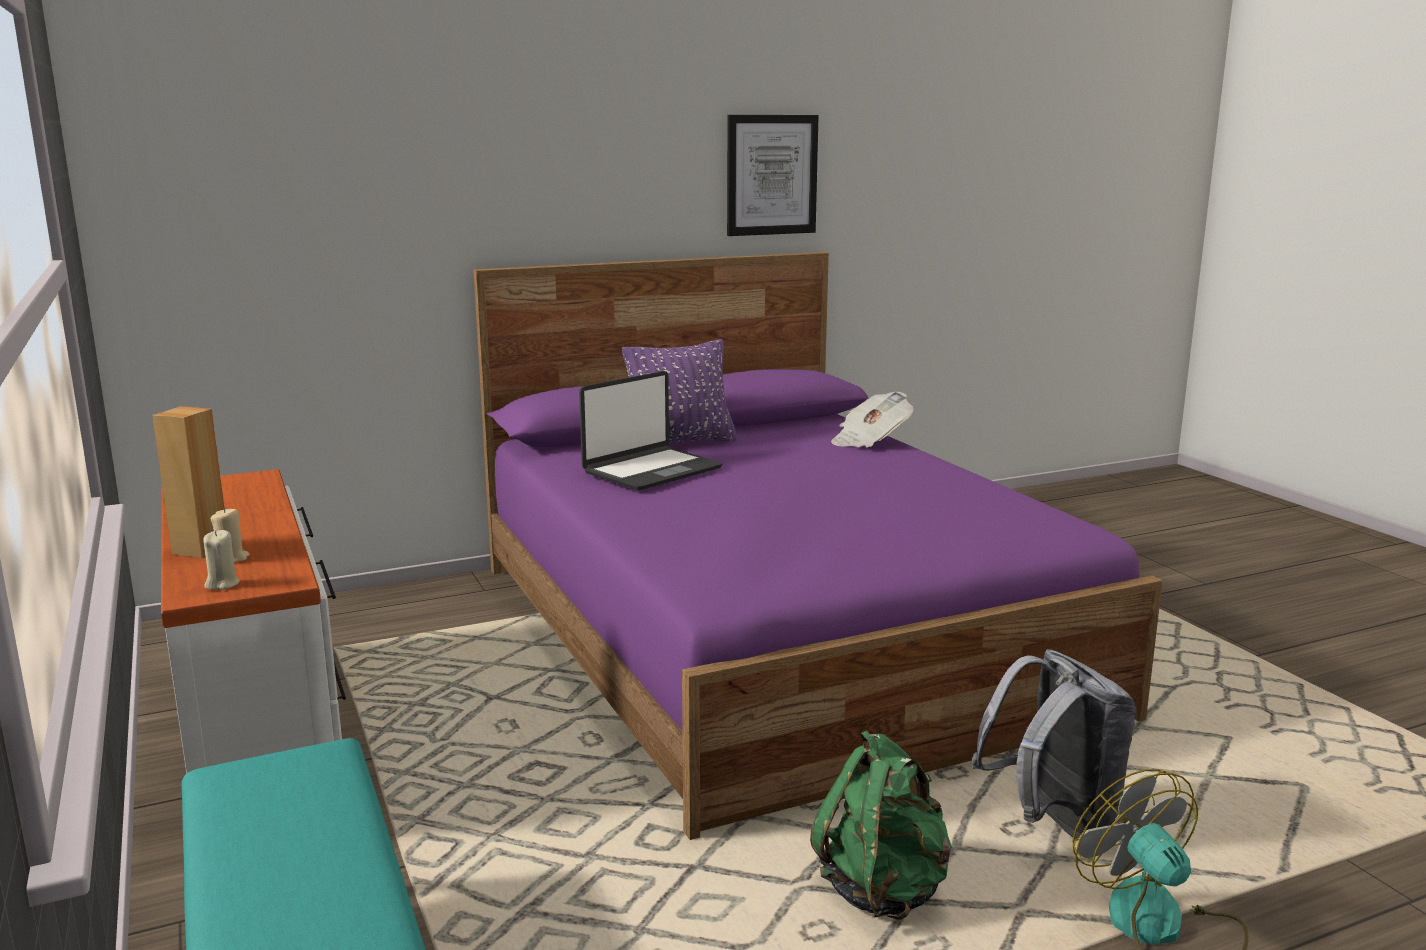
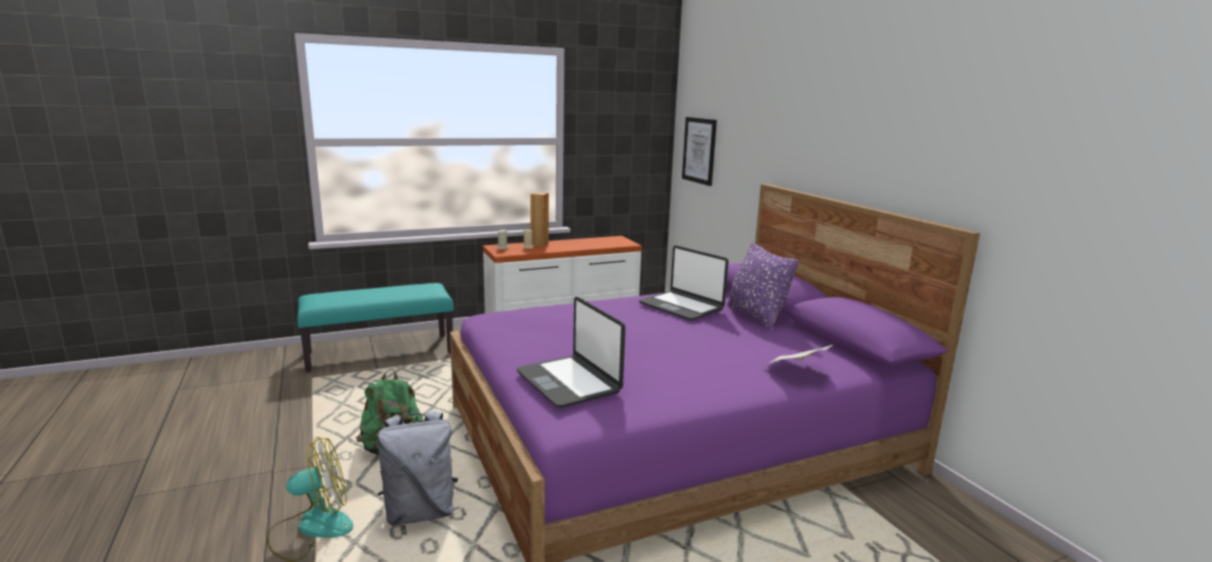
camera: 90 degrees right, 0 degrees up
picture [727,115,819,236] -> picture moved to [682,117,717,186]
none -> laptop [517,296,625,408]

